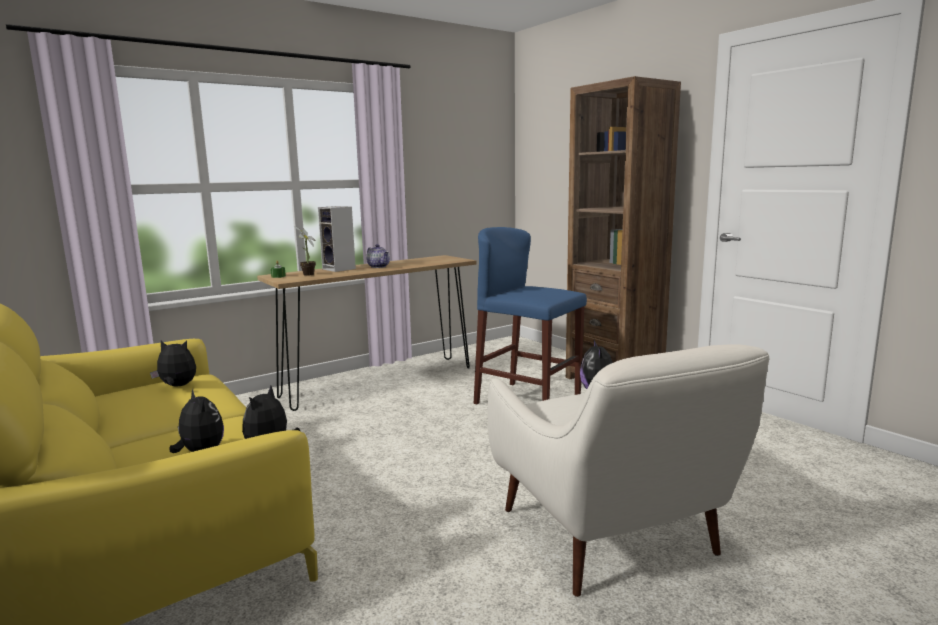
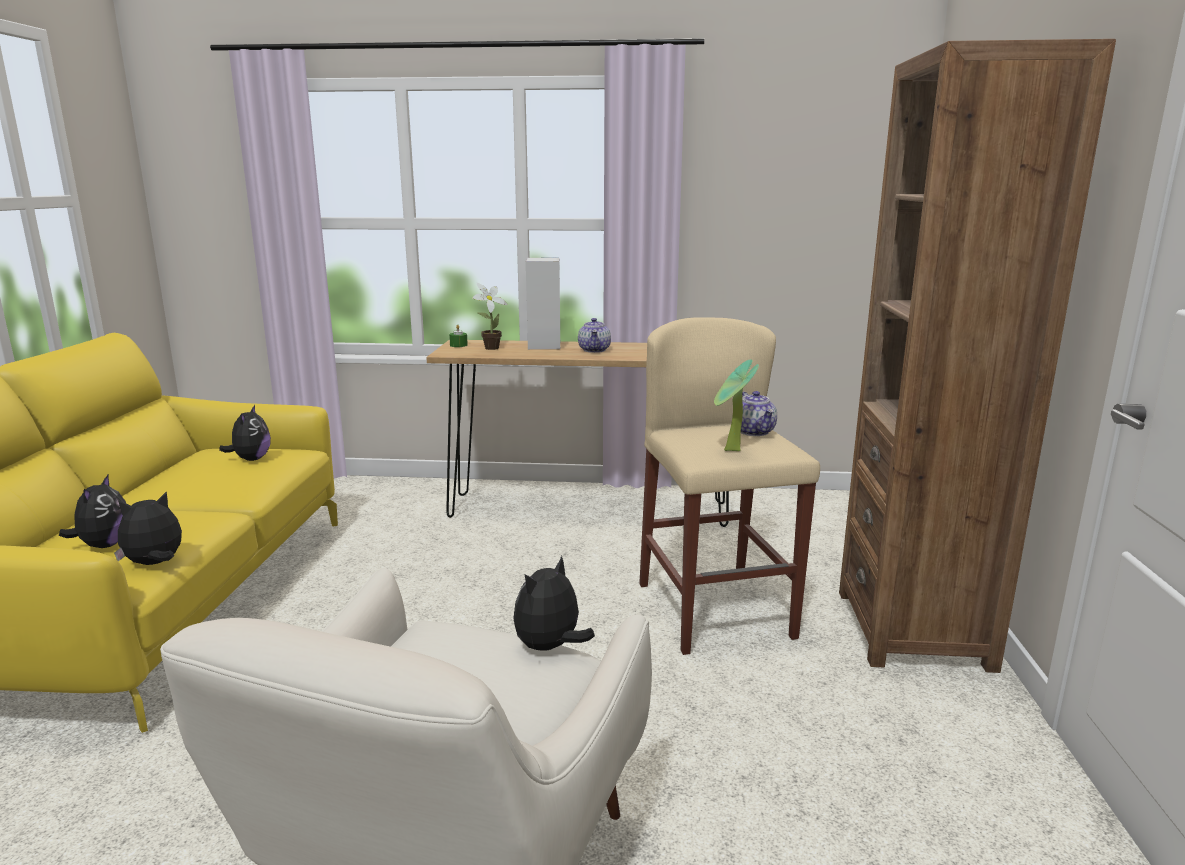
camera: 40 degrees right, 5 degrees up
plush toy [150,341,196,386] -> plush toy turned 45 degrees clockwise [219,405,271,461]
blue stool [474,227,587,404] -> beige stool [639,317,820,655]
none -> potted plant [714,360,759,451]
none -> teapot [741,391,777,436]

